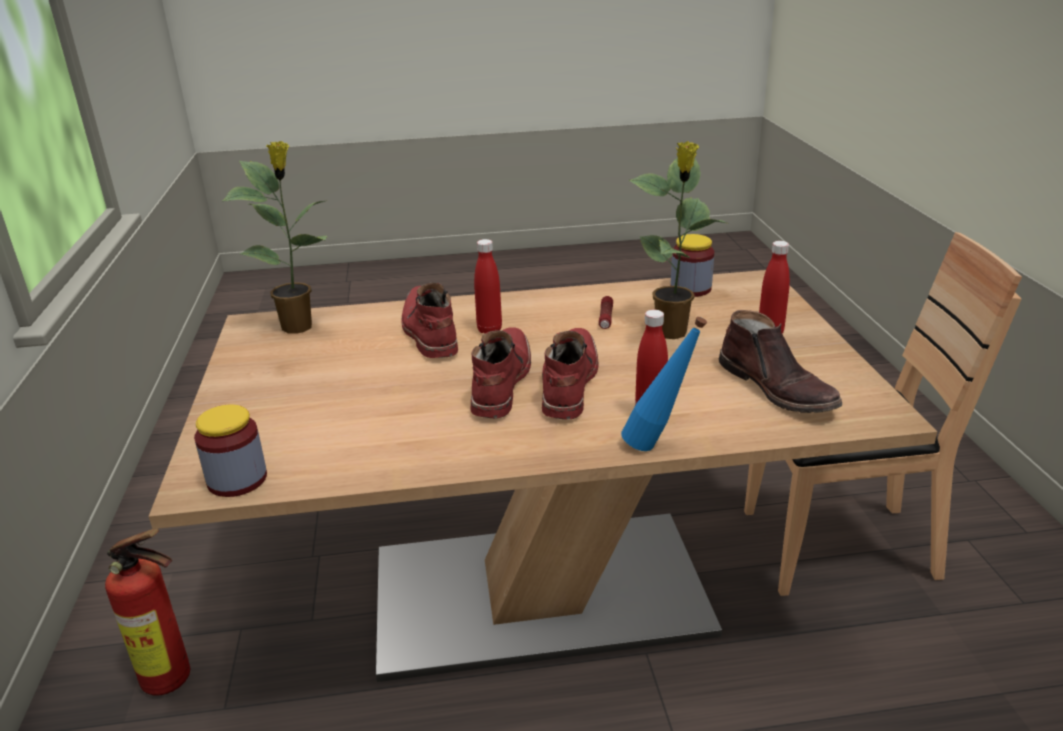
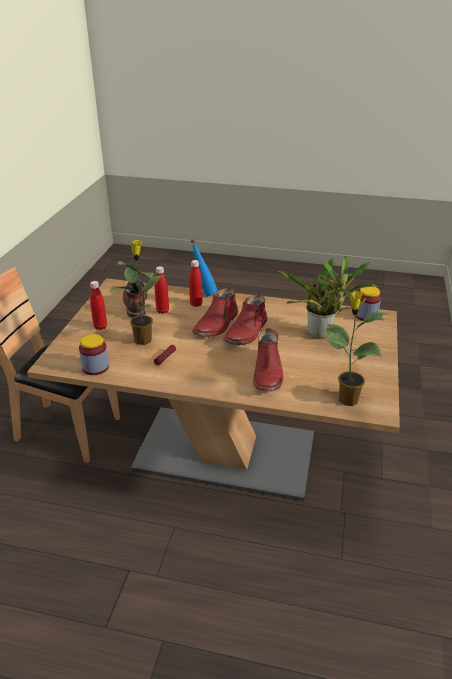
camera: 160 degrees left, 5 degrees up
fire extinguisher [105,529,190,696] -> none
red bottle [474,239,502,334] -> red bottle moved to [155,266,169,314]
none -> potted plant [277,256,380,339]

